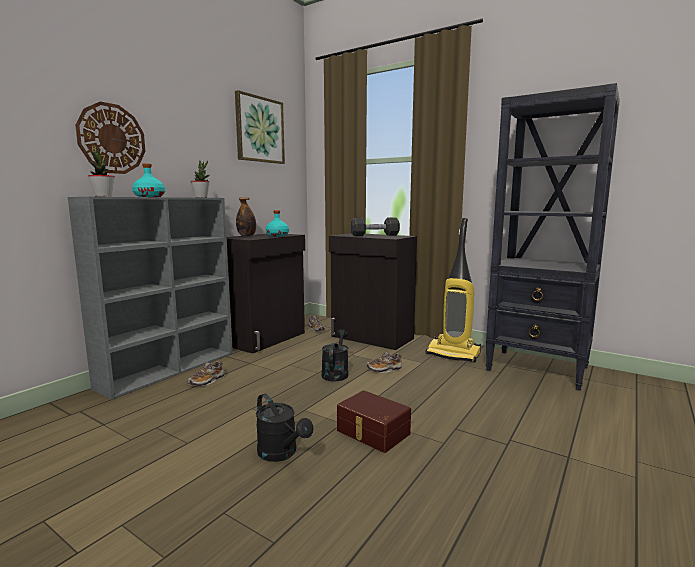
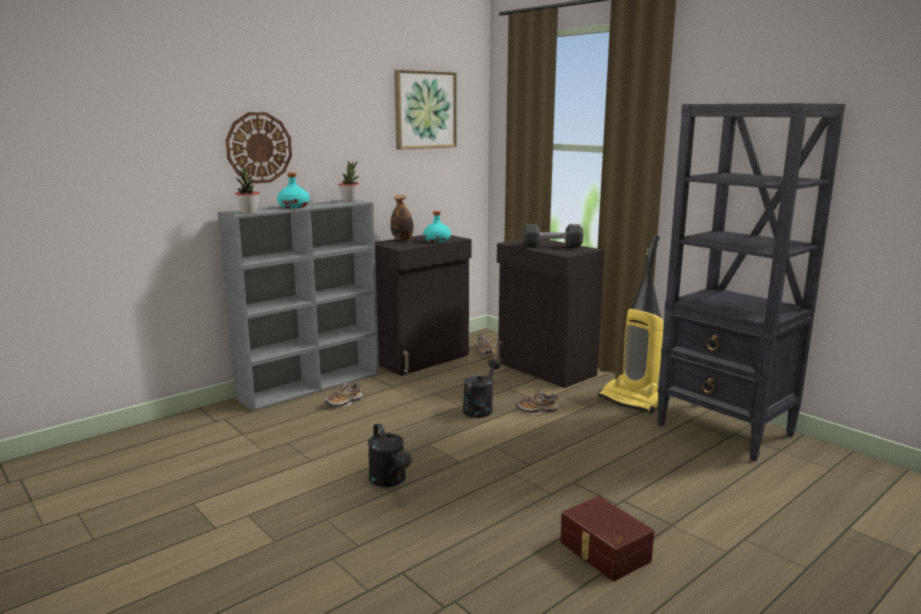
camera: 15 degrees right, 5 degrees up
brown storage box [337,390,411,453] -> brown storage box moved to [560,496,654,581]

